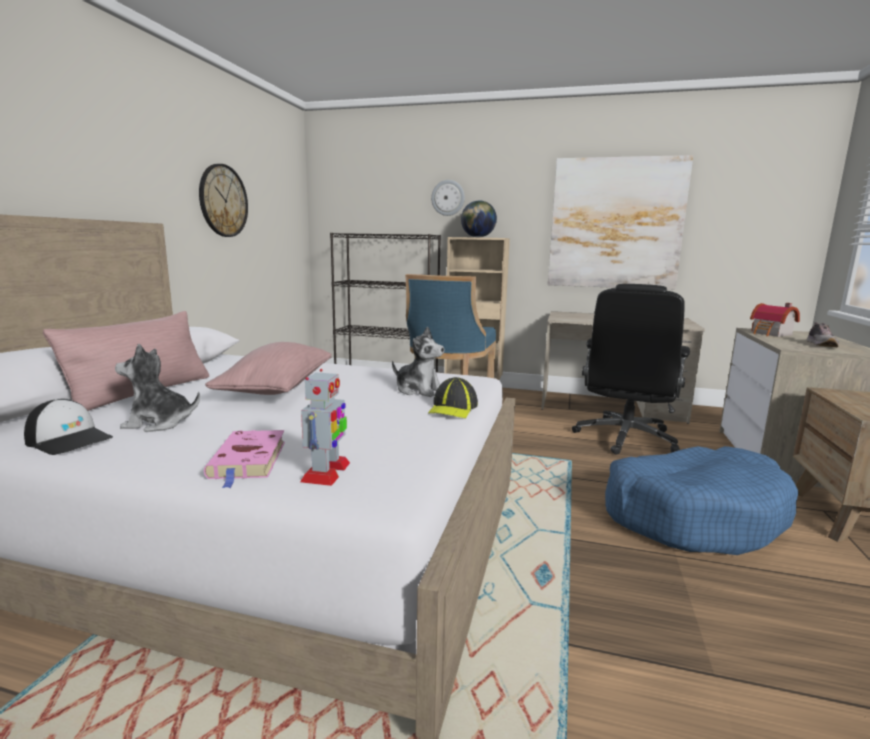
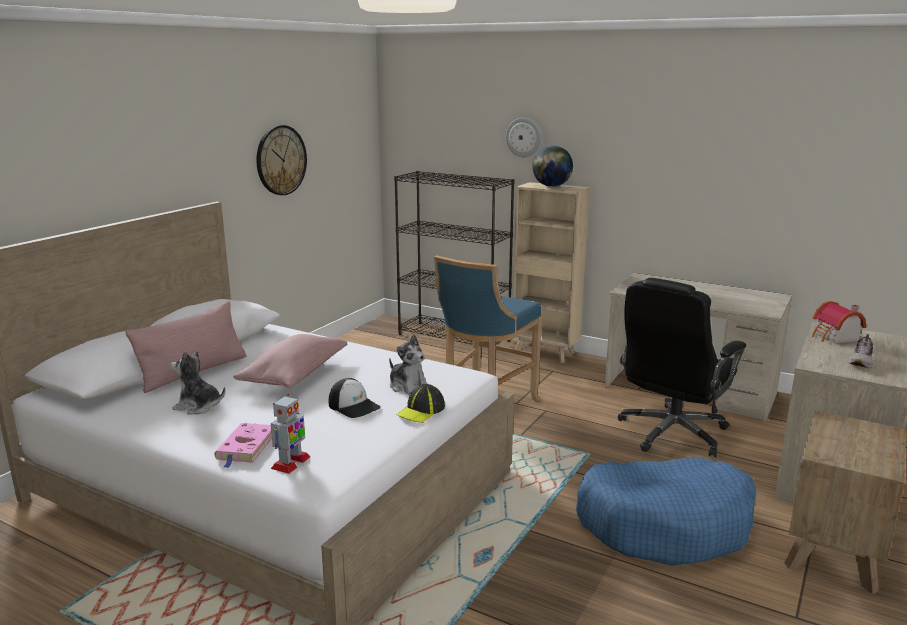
camera: 15 degrees right, 5 degrees up
cap [24,399,113,455] -> cap moved to [329,378,381,418]
picture [548,155,693,290] -> none

